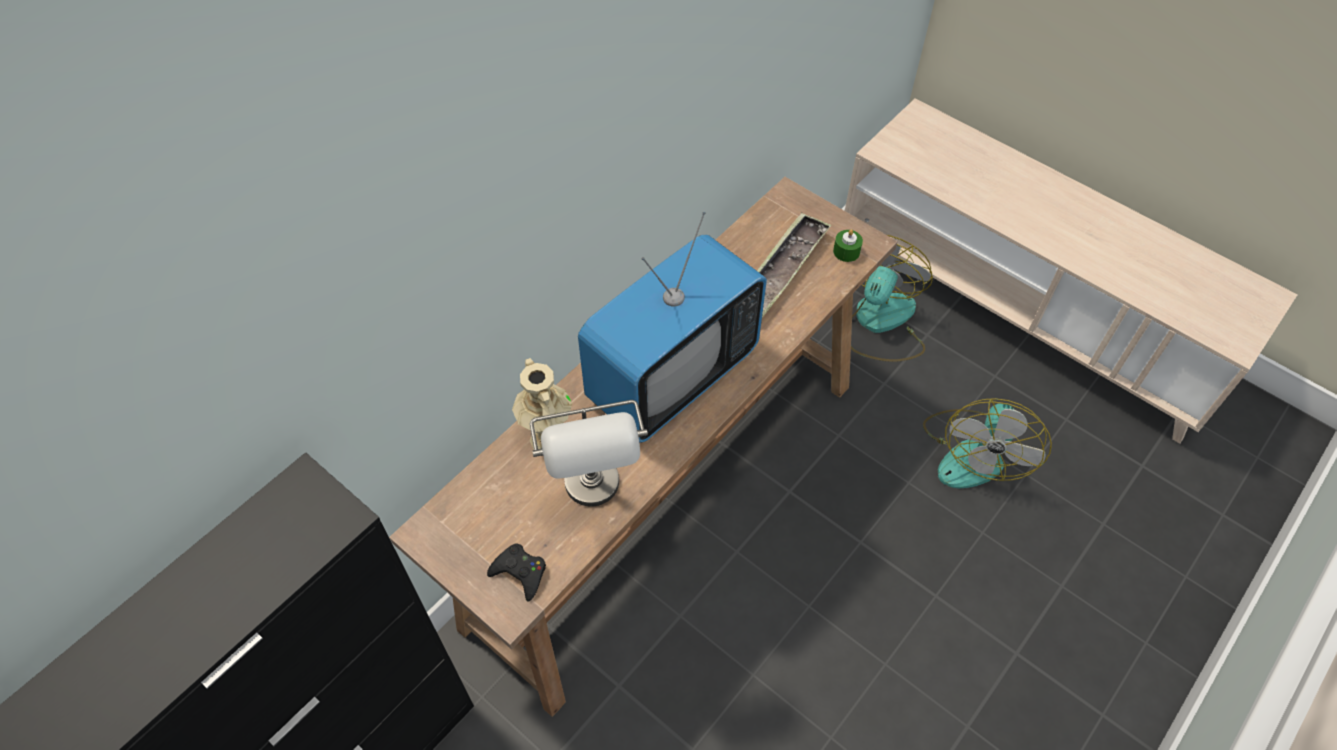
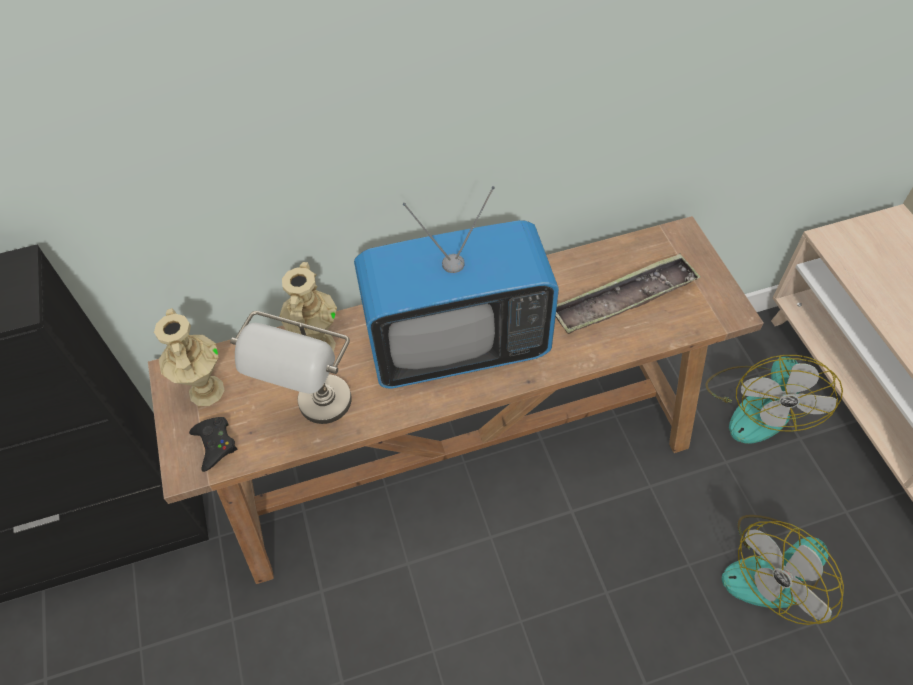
camera: 35 degrees right, 0 degrees up
green candle [833,229,863,262] -> none
fan [851,235,933,362] -> fan turned 135 degrees clockwise [705,355,843,444]
none -> beige vase [154,308,225,406]

